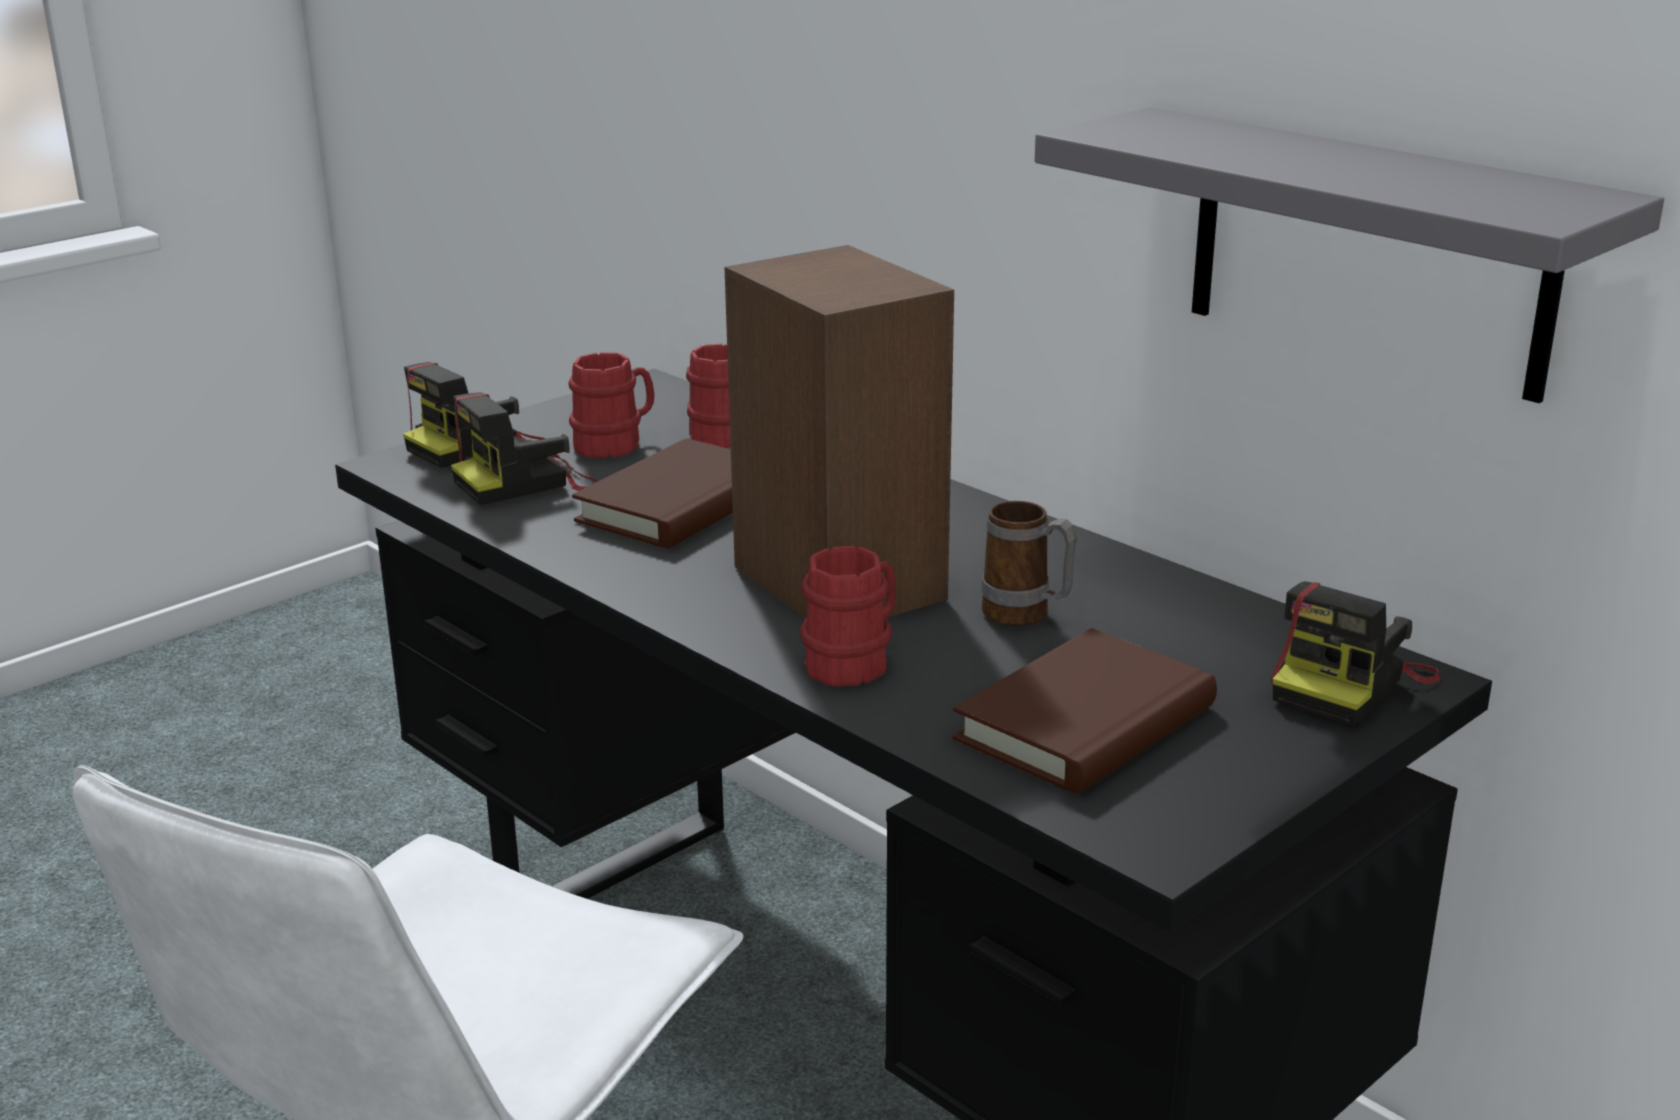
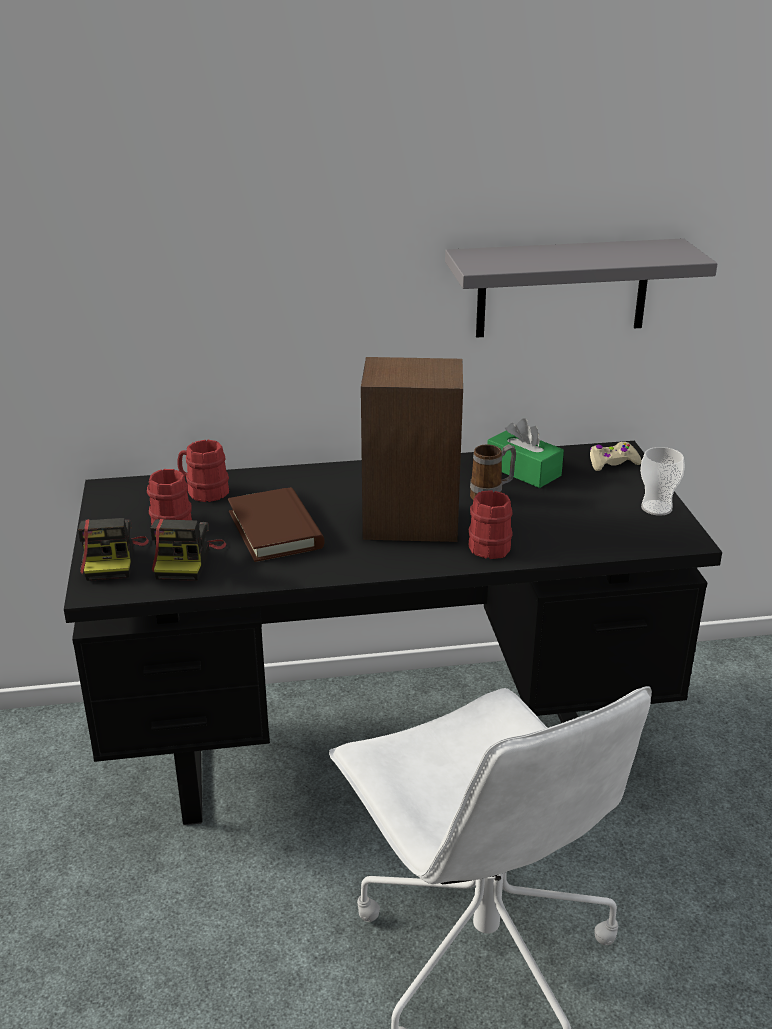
camera: 55 degrees left, 5 degrees up
brown book [953,628,1217,794] -> none
camera [1271,581,1441,726] -> beige game controller [590,442,642,471]
none -> green tissue box [487,419,564,488]
none -> cup [640,447,685,516]

